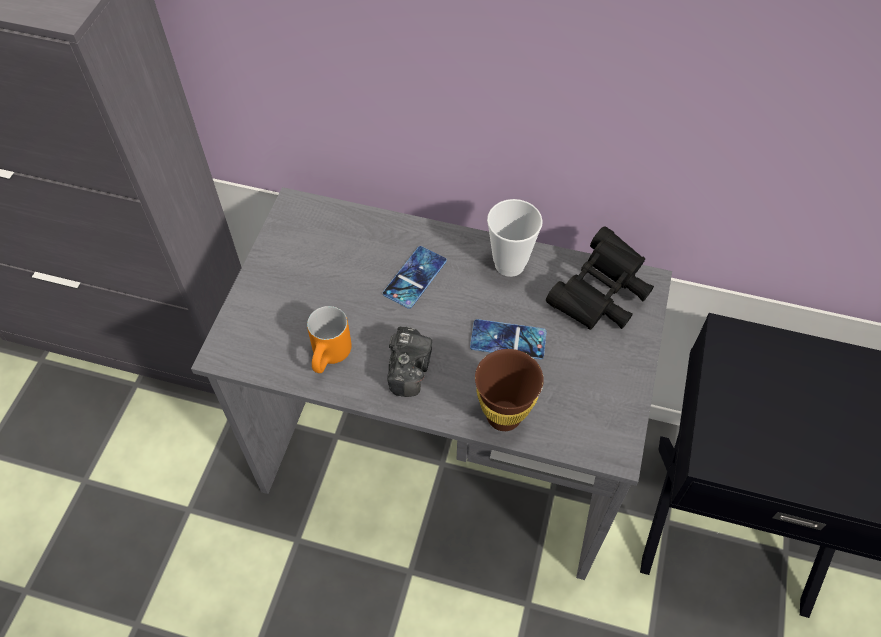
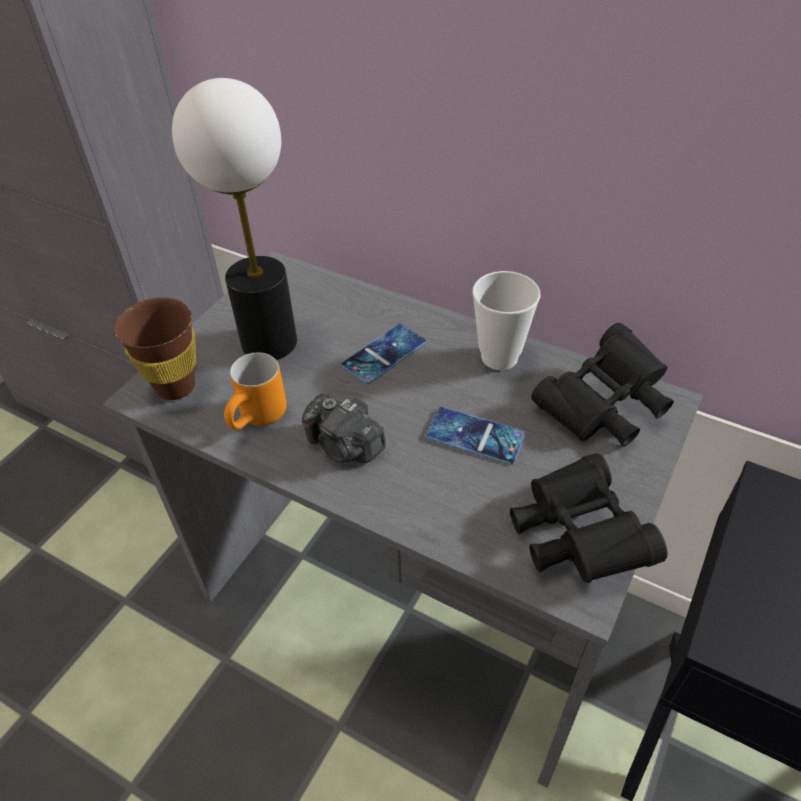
camera: 15 degrees right, 10 degrees down
camera [387,327,432,397] -> camera turned 105 degrees clockwise [302,394,386,463]
brown cup [475,349,544,431] -> brown cup moved to [114,298,196,400]
none -> table lamp [172,78,297,360]
none -> black binoculars [510,453,668,583]

